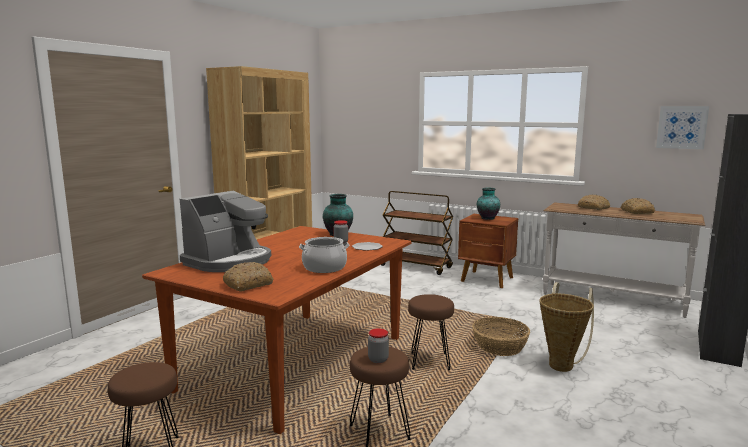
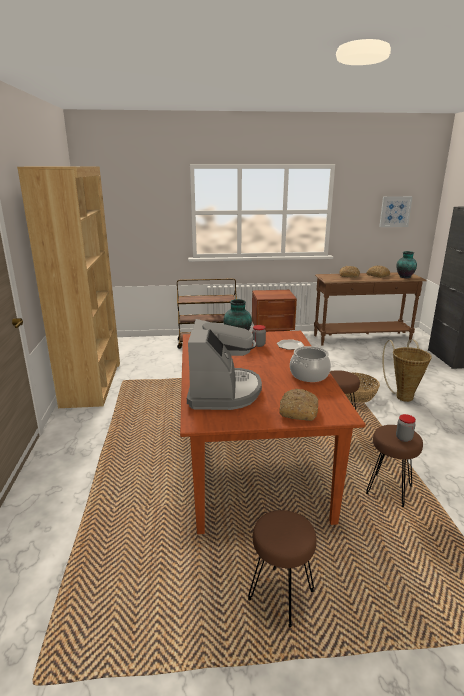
camera: 35 degrees left, 10 degrees up
vase [477,188,500,220] -> vase moved to [397,251,417,278]
white console table [543,202,705,318] -> brown console table [314,272,427,346]

